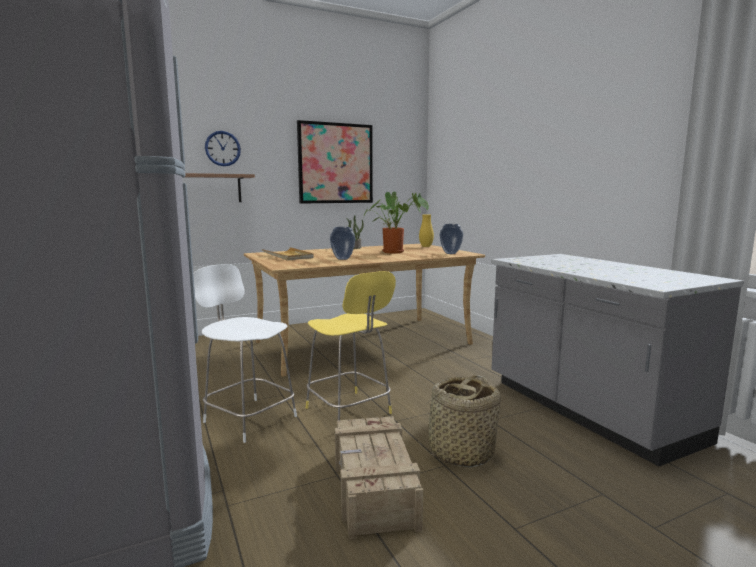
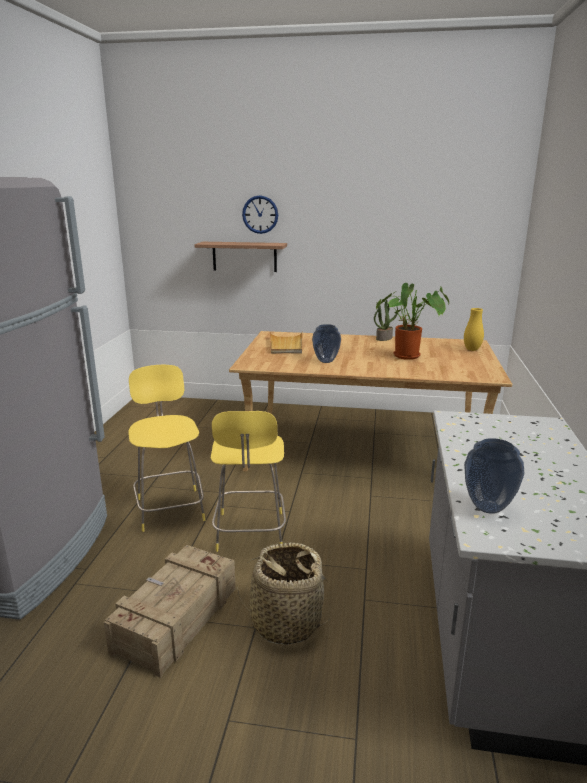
camera: 35 degrees right, 10 degrees up
white stool [193,264,297,443] -> yellow stool [128,365,205,532]
picture [297,120,373,203] -> none
vase [440,224,463,254] -> vase moved to [464,438,524,514]

